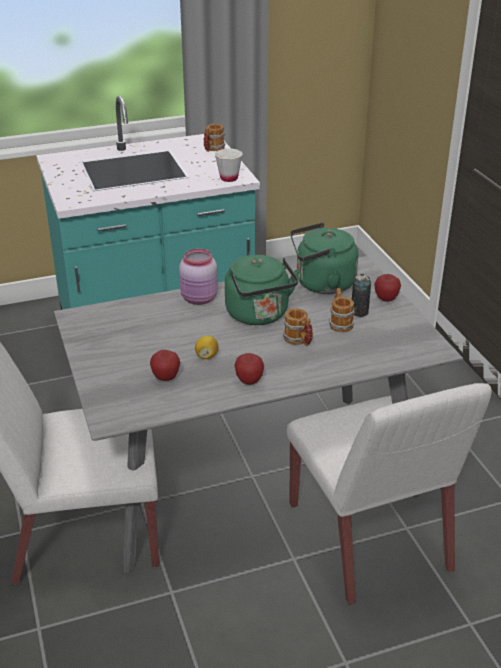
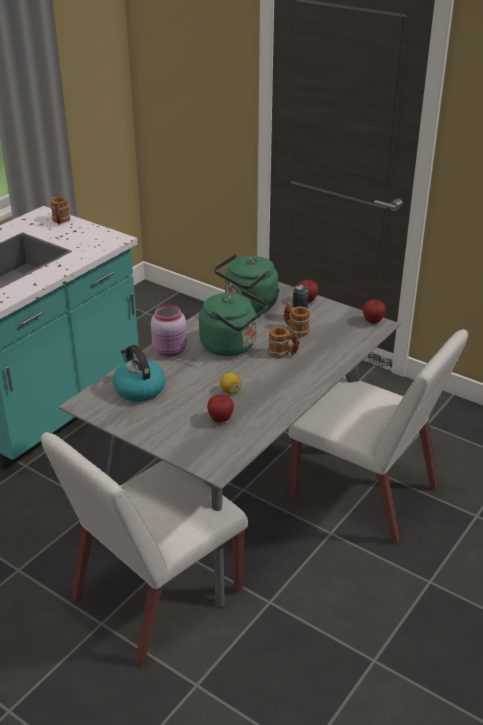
camera: 35 degrees left, 0 degrees up
white cup [215,148,243,182] -> none
apple [234,353,264,385] -> apple moved to [363,300,386,324]
none -> kettle [113,345,165,402]

